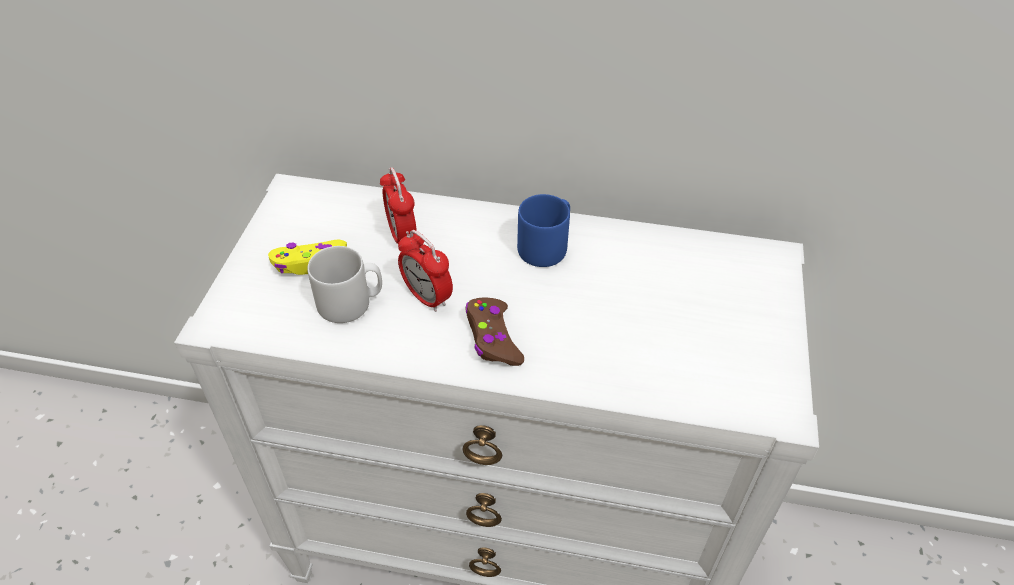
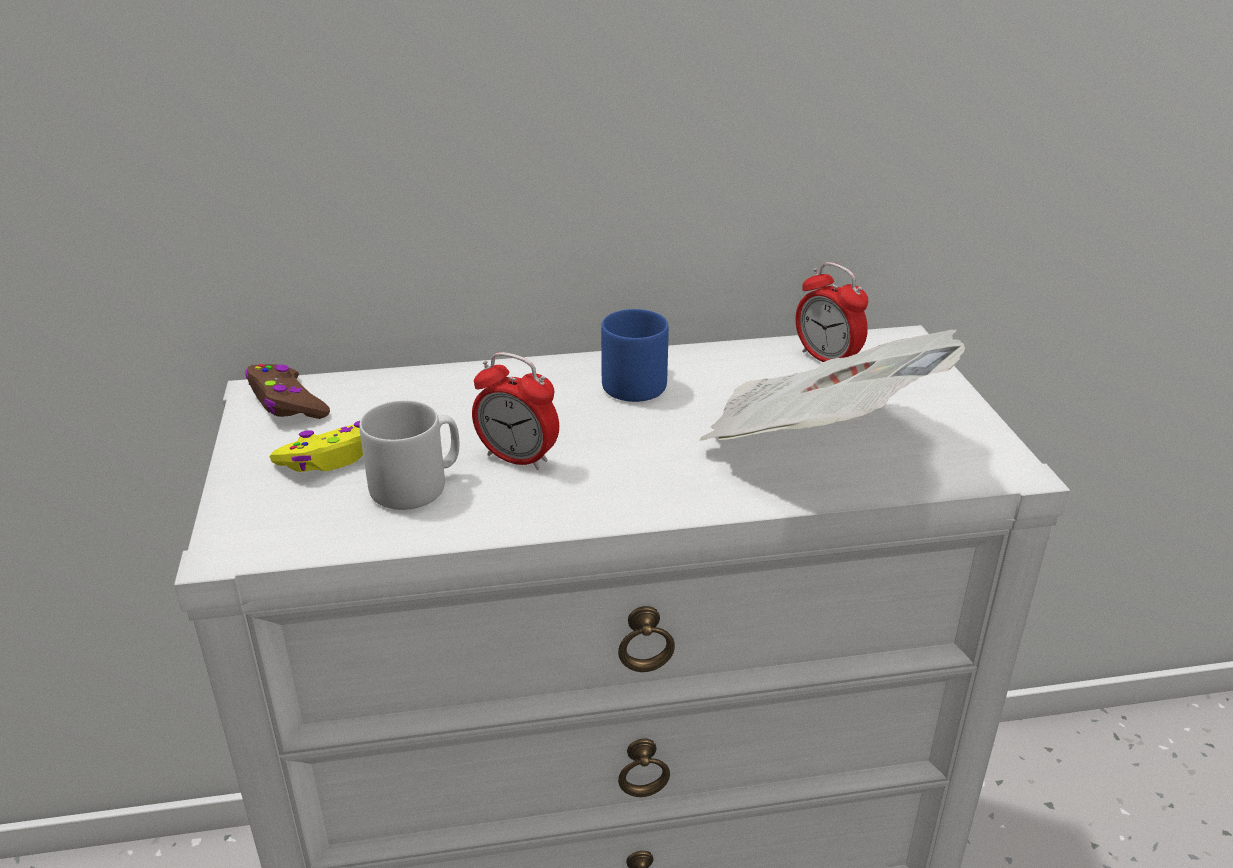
camera: 20 degrees left, 15 degrees down
alarm clock [380,168,417,244] -> alarm clock moved to [795,262,868,362]
brown game controller [466,298,524,366] -> brown game controller moved to [245,364,330,419]
none -> newspaper [699,330,965,441]

